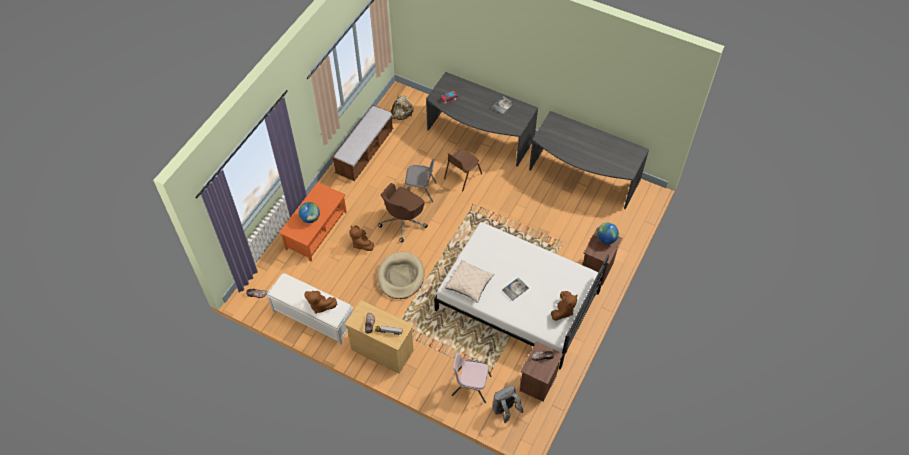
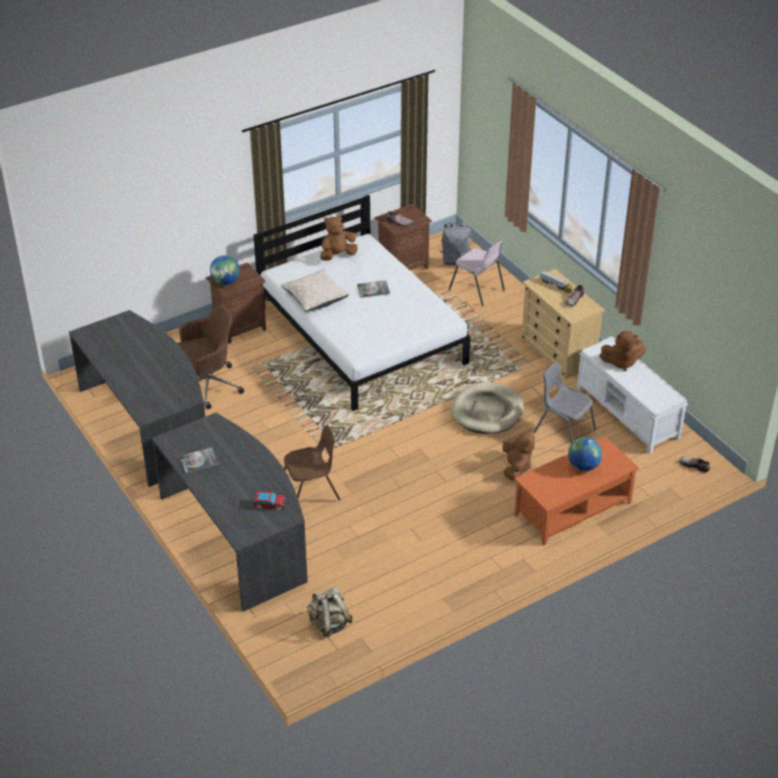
camera: 150 degrees left, 15 degrees down
brown plush toy [304,291,337,314] -> brown plush toy turned 120 degrees clockwise [599,331,646,371]
bench [332,105,393,181] -> none
brown office chair [378,183,428,242] -> brown office chair moved to [177,304,244,409]
grey chair [405,159,437,202] -> grey chair moved to [534,362,596,444]
beige pillow [445,260,495,303] -> beige pillow moved to [281,269,349,312]

